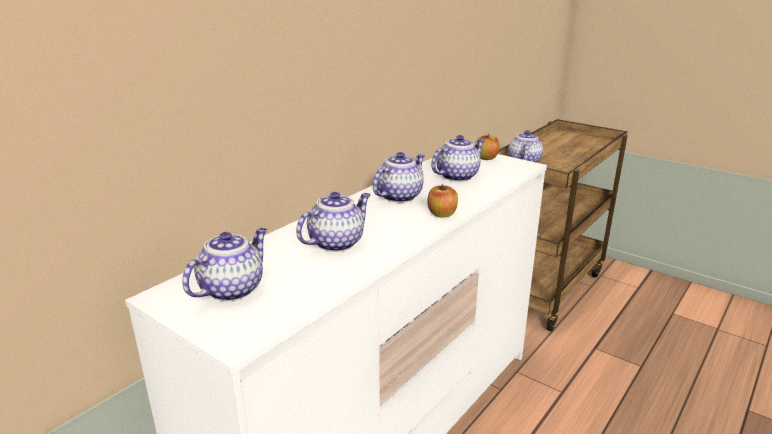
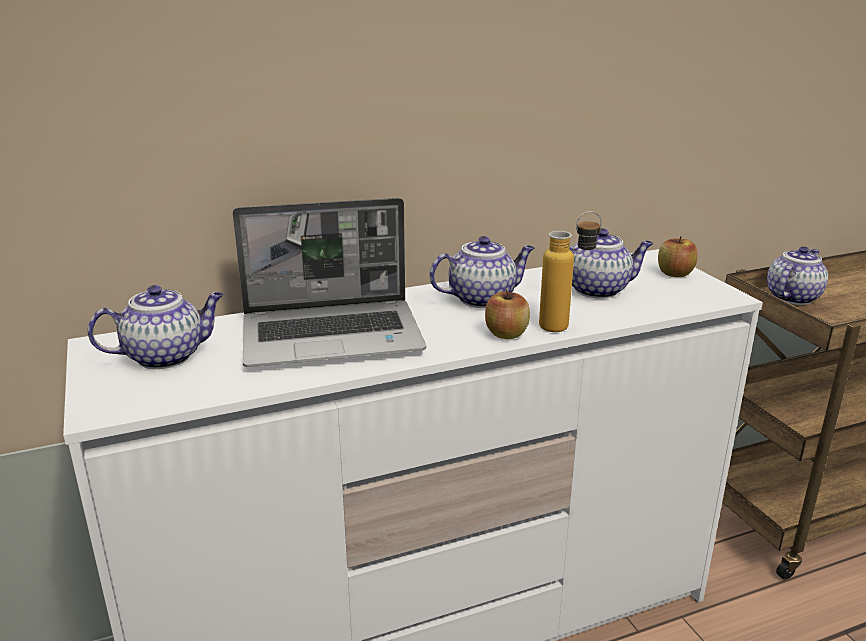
camera: 30 degrees right, 0 degrees up
teapot [296,192,371,252] -> laptop [233,198,426,367]
none -> bottle [539,211,602,332]

